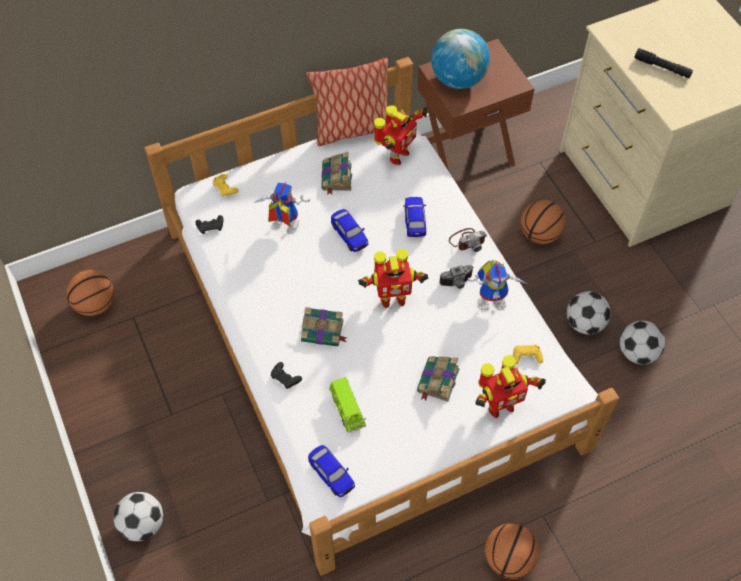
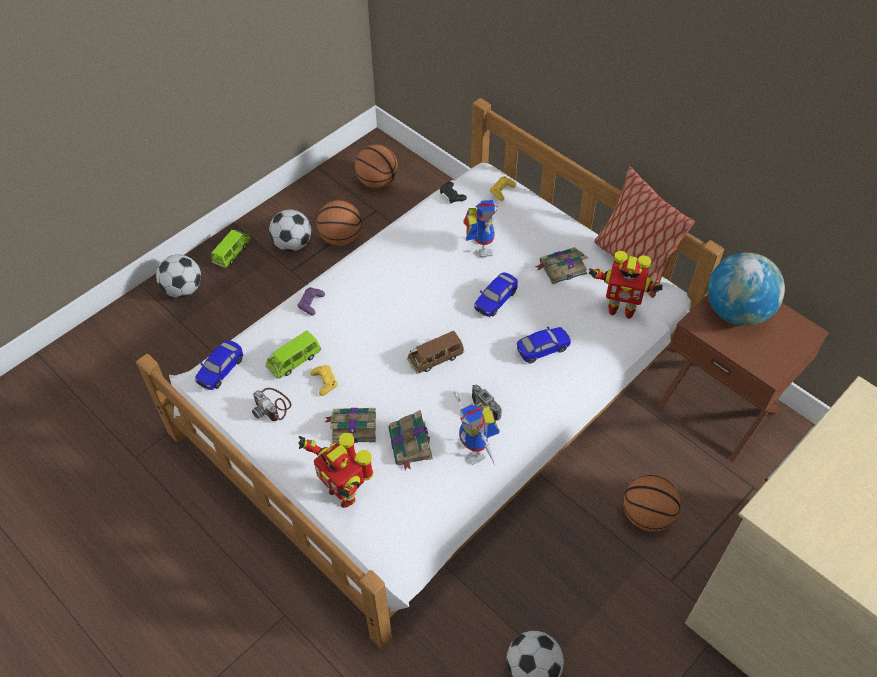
camera: 70 degrees right, 5 degrees down
black game controller [271,362,302,389] -> purple game controller [298,287,325,315]
book [301,307,347,346] -> book moved to [388,410,433,470]
toy robot [358,249,429,308] -> brown toy car [407,331,464,373]
camera [449,228,487,252] -> camera moved to [252,388,291,421]
basketball [485,523,539,579] -> basketball moved to [317,200,362,246]
yellow game controller [513,345,543,364] -> yellow game controller moved to [310,365,338,396]
football [567,291,611,334] -> football moved to [269,209,311,252]
black flashlight [634,48,693,78] -> none
none -> green toy car [211,230,251,268]

